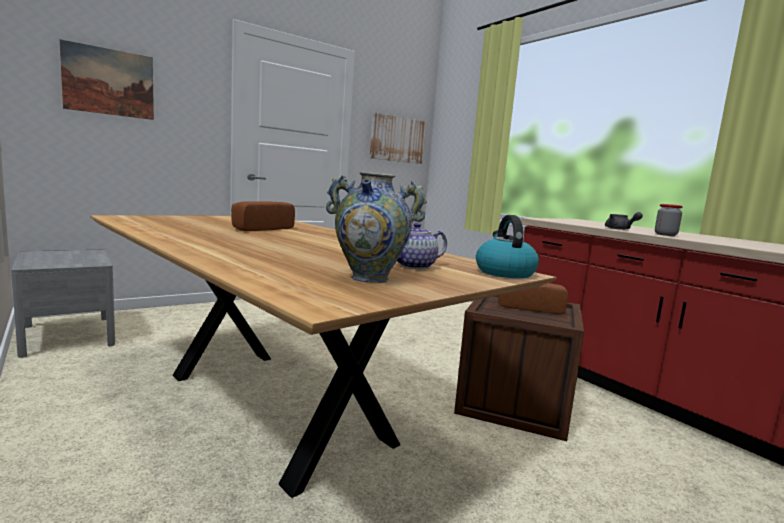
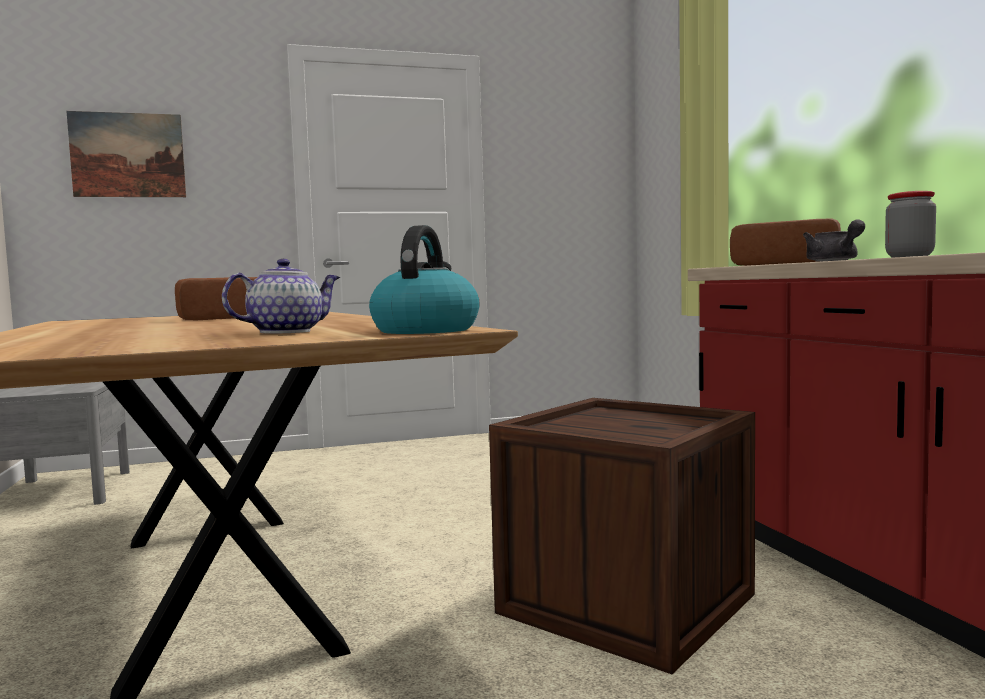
camera: 20 degrees right, 5 degrees down
vase [326,172,427,283] -> none
picture [370,113,426,164] -> none
teapot [397,223,447,269] -> teapot turned 150 degrees clockwise [222,259,340,334]
bread [498,283,568,314] -> bread moved to [730,218,841,266]

